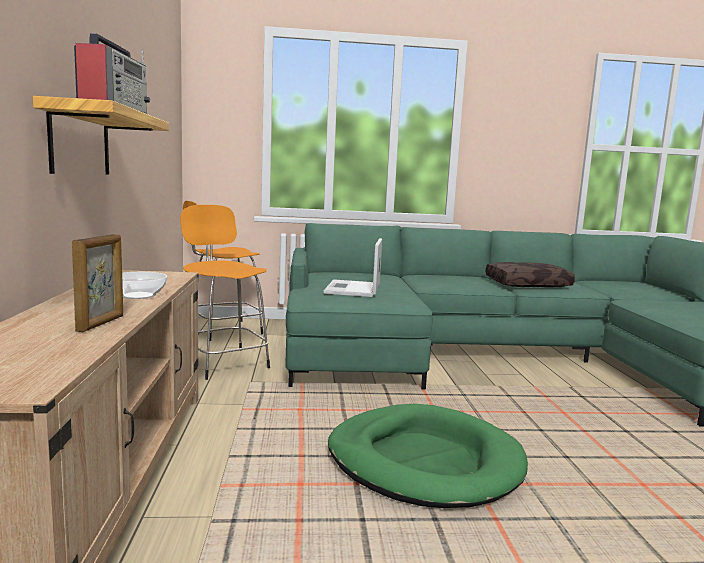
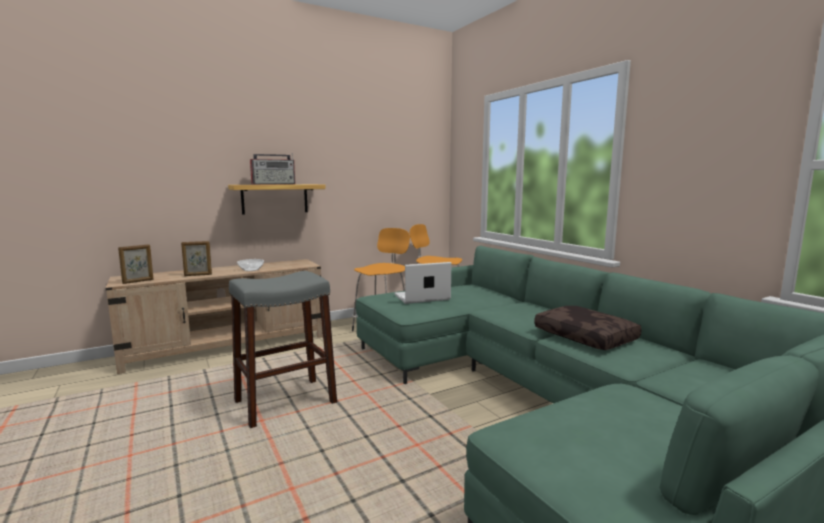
camera: 65 degrees right, 0 degrees up
green dog bed [328,404,528,508] -> grey stool [229,271,337,428]
none -> picture frame [118,244,154,284]

